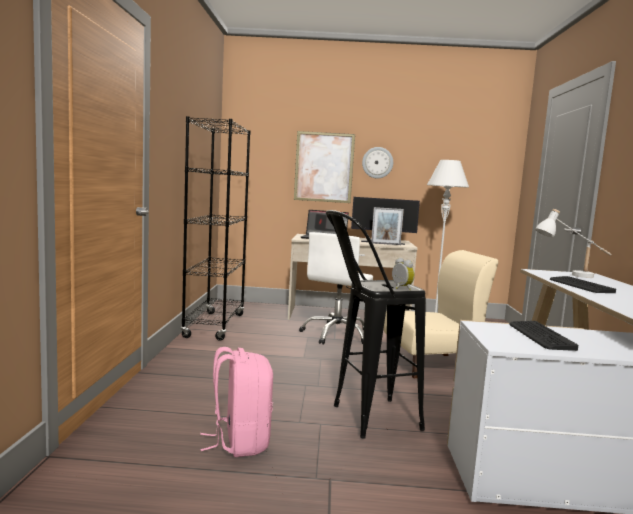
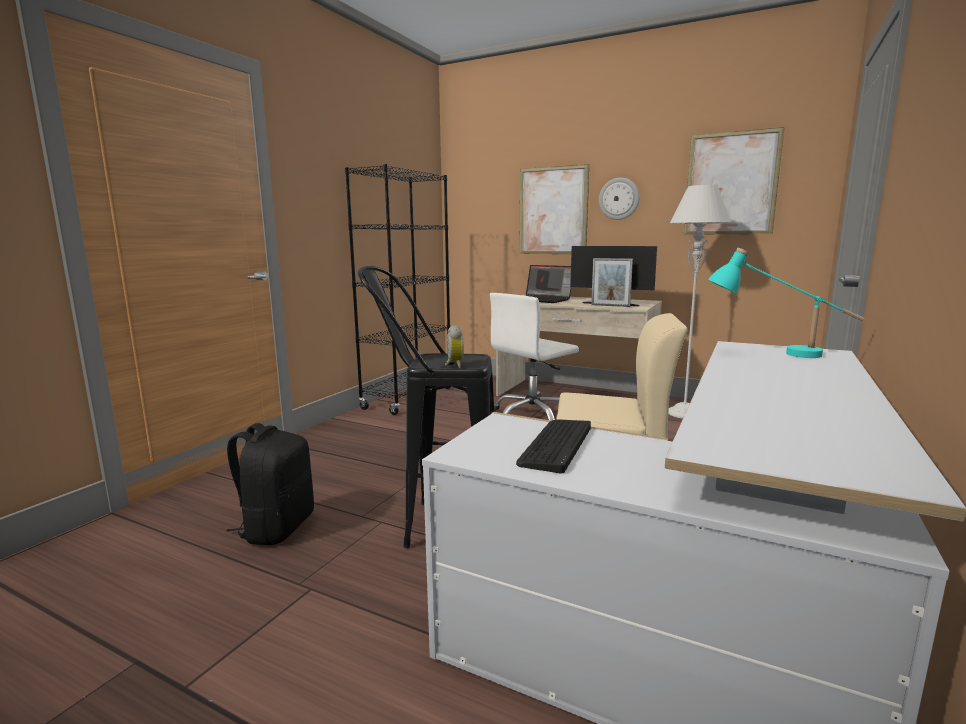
camera: 25 degrees right, 5 degrees up
pink backpack [200,347,273,457] -> black backpack [227,423,314,545]
white table lamp [535,209,611,278] -> turquoise table lamp [708,248,865,358]
keyboard [550,276,616,293] -> none
none -> picture [684,127,784,235]

